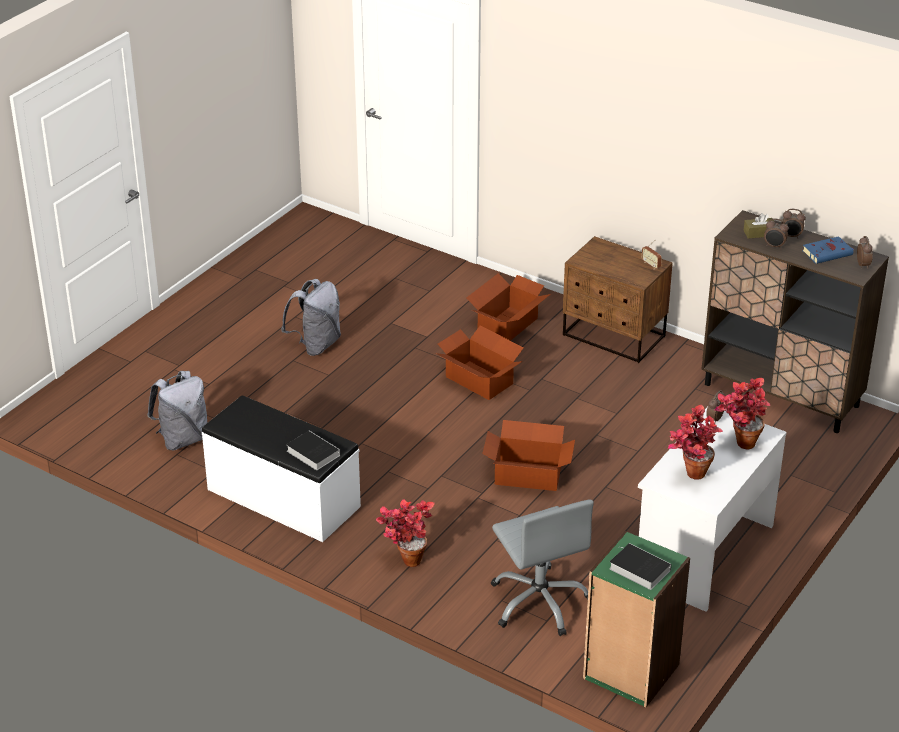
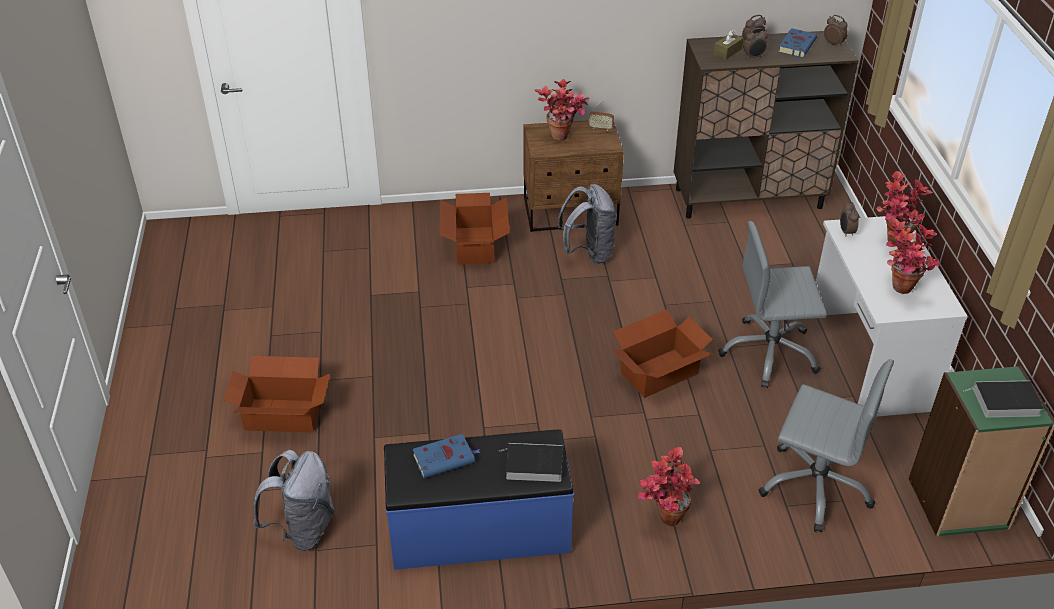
camera: 40 degrees left, 5 degrees up
white bench [202,396,361,542] -> blue bench [384,429,574,570]
grey backpack [281,279,341,356] -> grey backpack moved to [558,184,617,264]
cardboard box [436,325,523,400] -> cardboard box moved to [223,356,331,433]
none -> blue book [413,434,480,478]
none -> potted plant [535,79,590,141]
none -> grey office chair [718,221,827,388]

